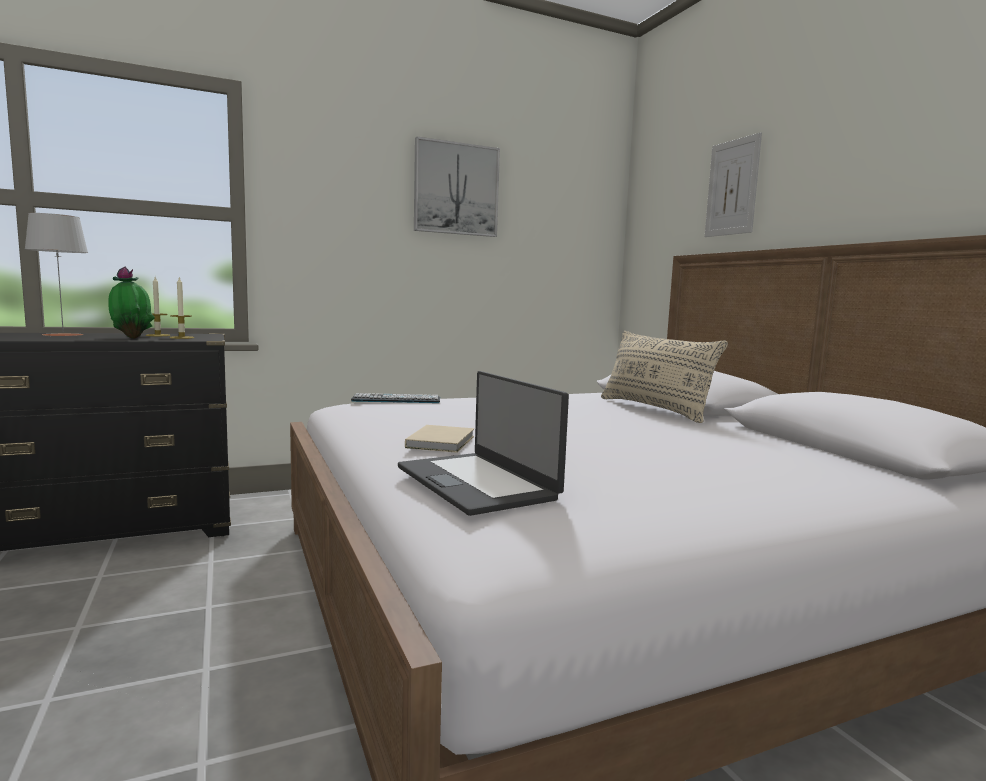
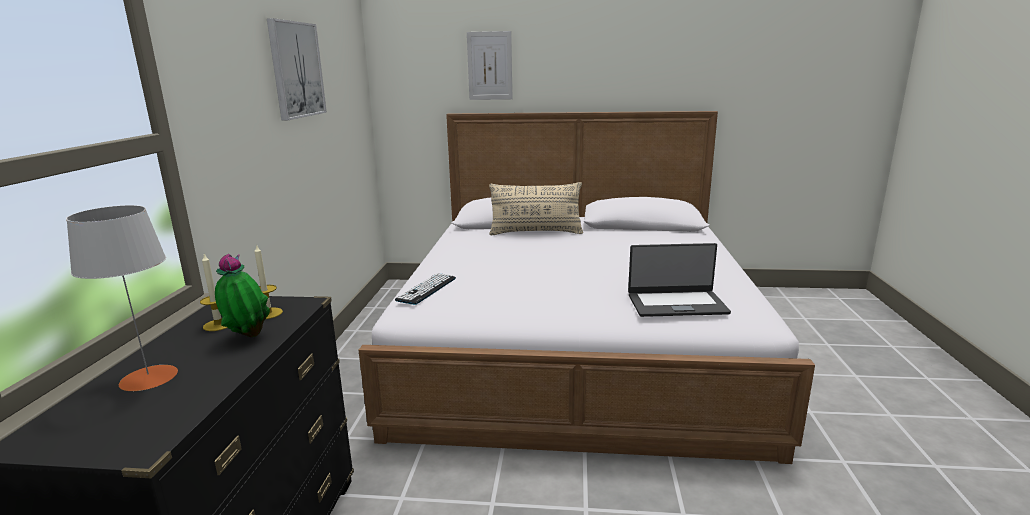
camera: 60 degrees left, 10 degrees up
beige book [405,425,474,453] -> none

